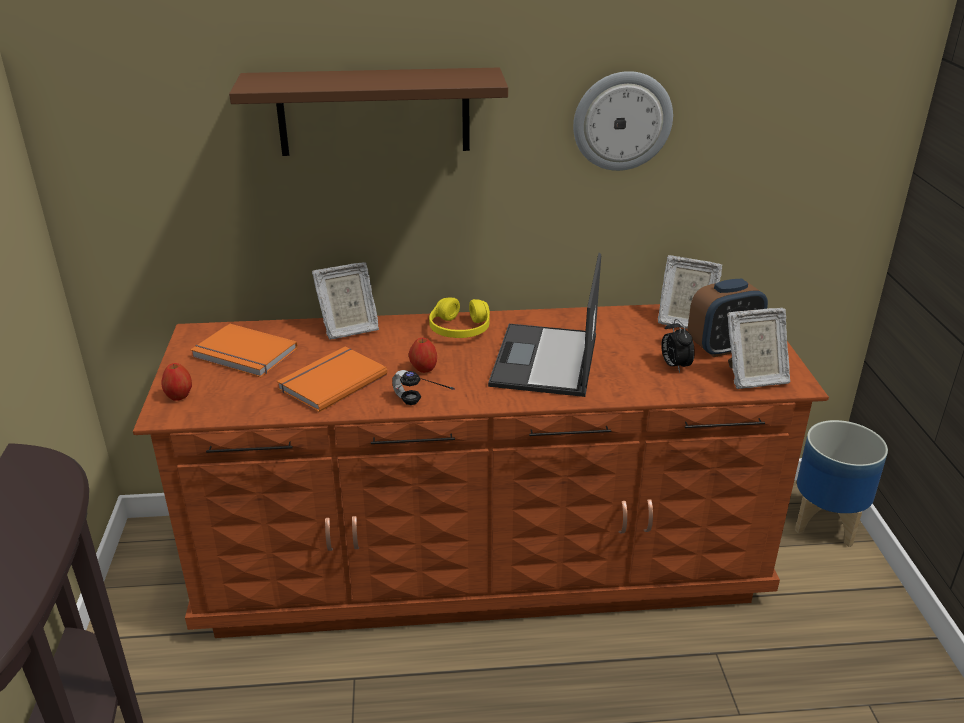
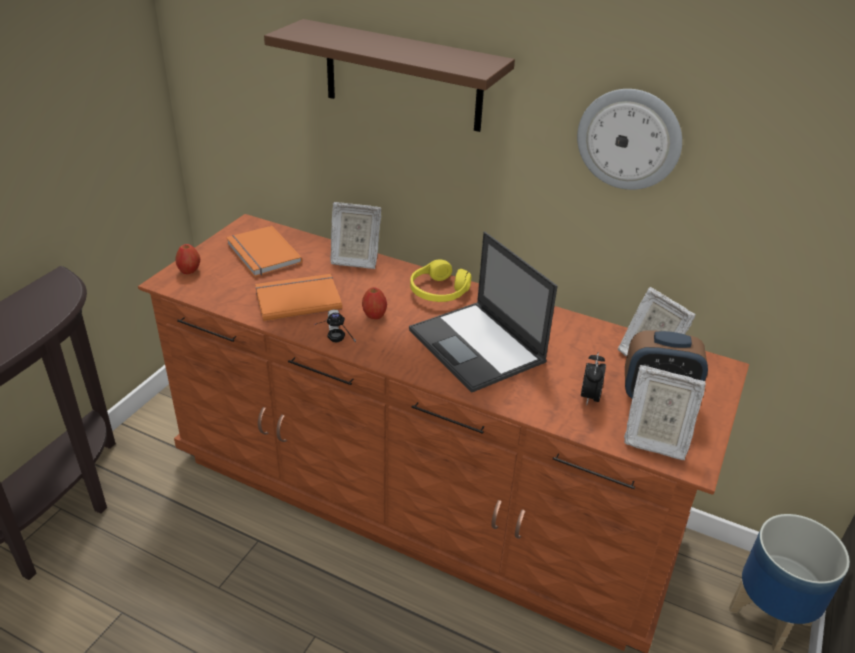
camera: 30 degrees right, 5 degrees up
laptop [488,253,601,397] -> laptop turned 75 degrees counterclockwise [409,232,558,393]

